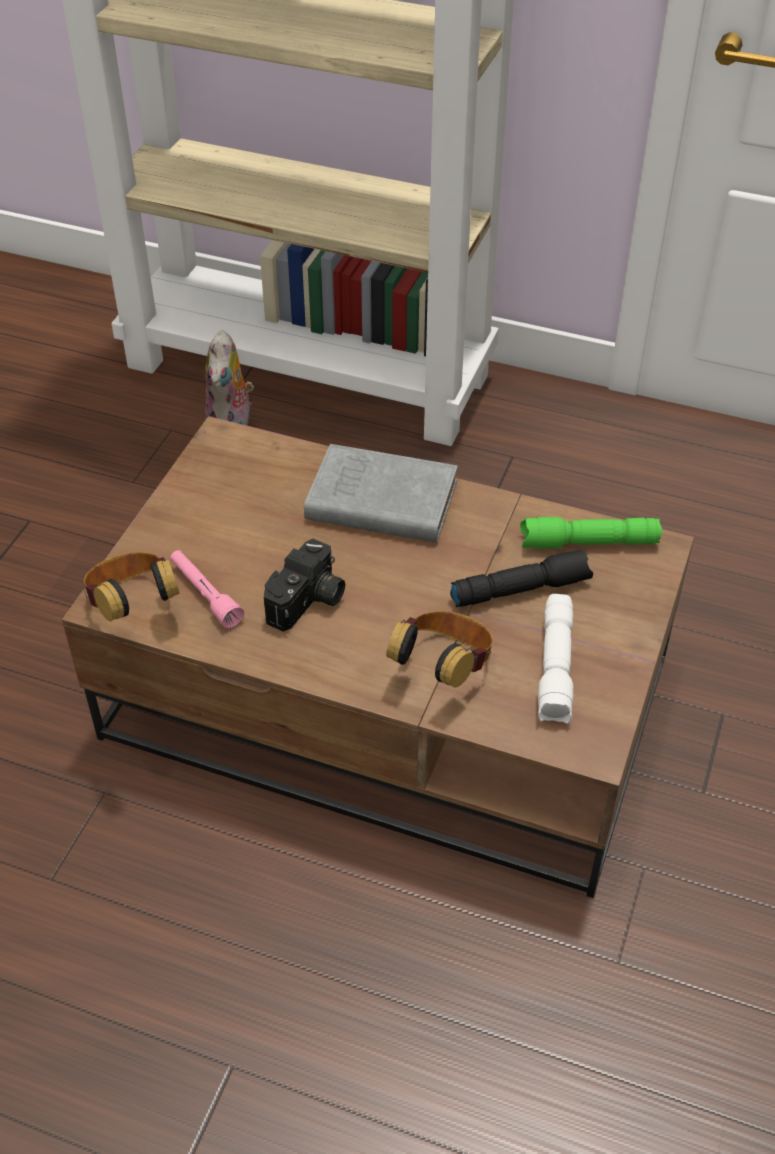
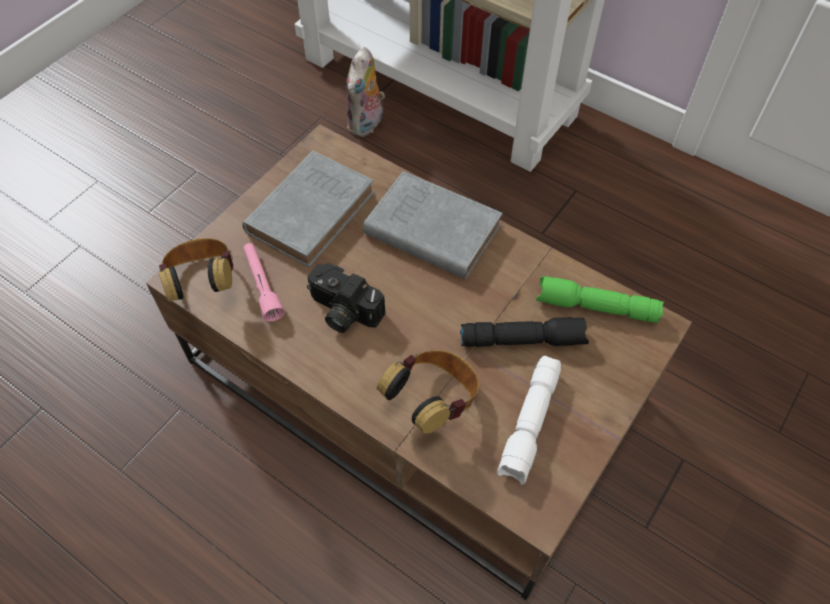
camera: 15 degrees right, 10 degrees up
camera [264,539,345,632] -> camera turned 75 degrees clockwise [307,263,385,333]
none -> grey book [242,151,375,267]

